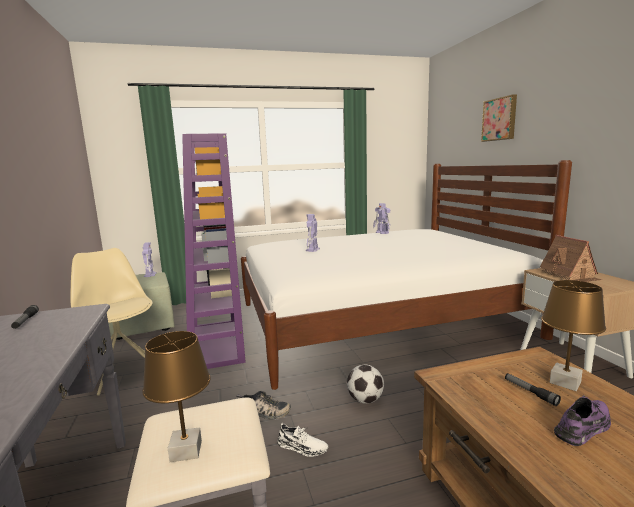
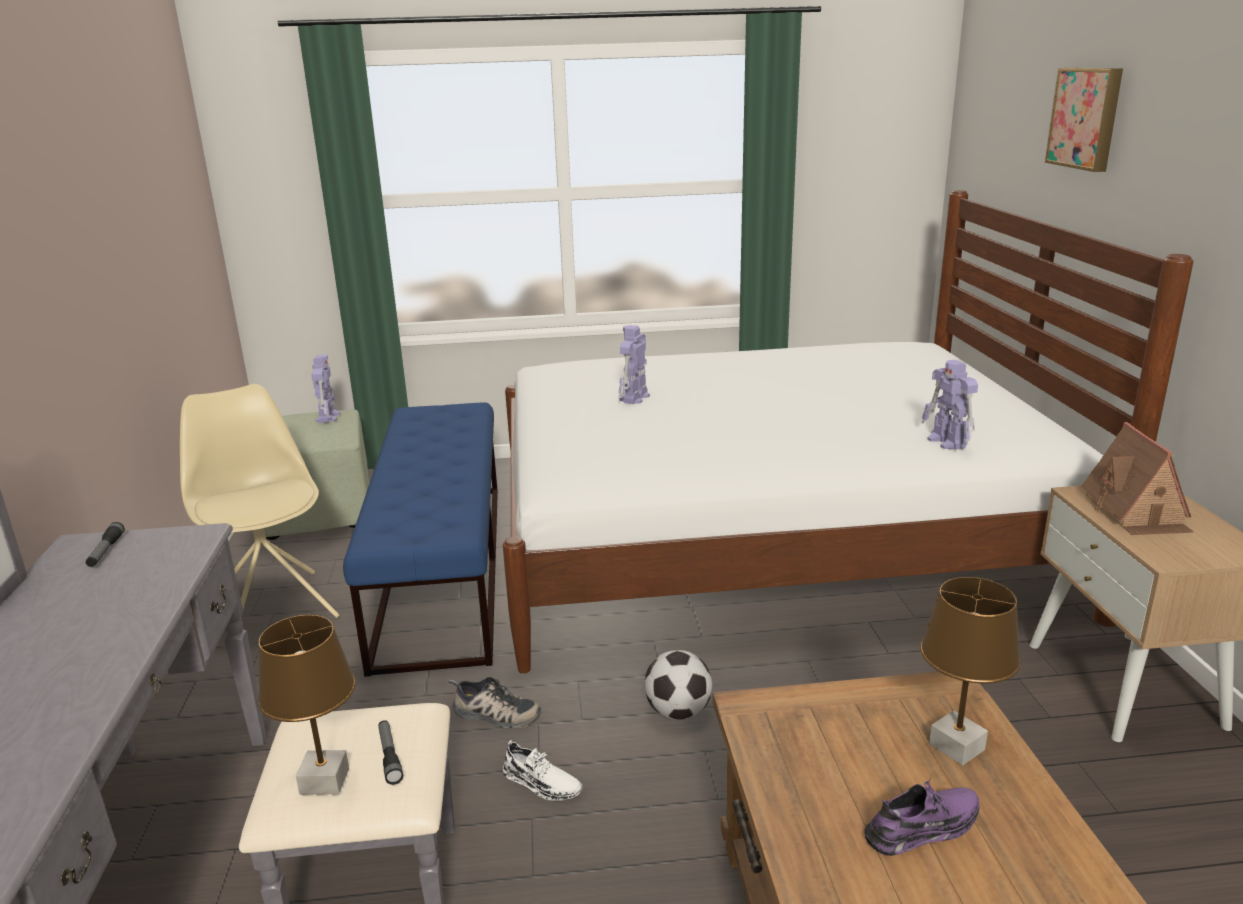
camera: 10 degrees right, 10 degrees up
purple bookcase [182,133,246,369] -> blue bench [343,402,498,677]
toy robot [373,203,391,234] -> toy robot moved to [922,359,978,450]
flashlight [505,373,561,406] -> flashlight moved to [378,720,403,785]

